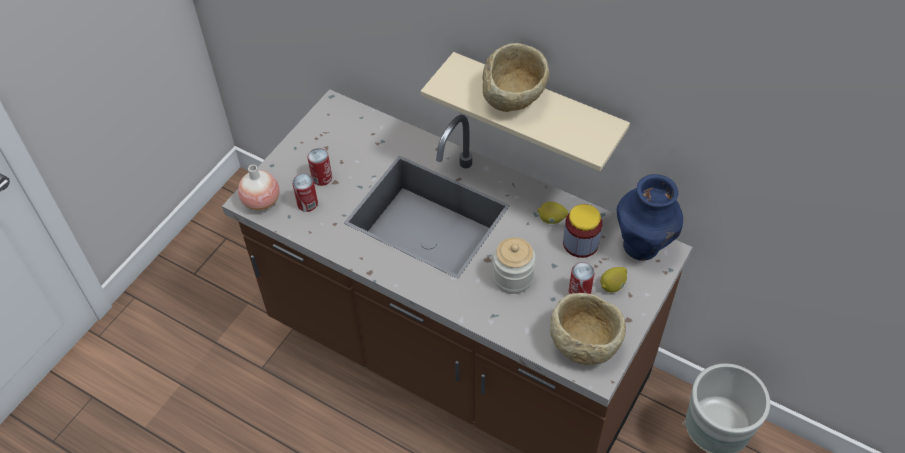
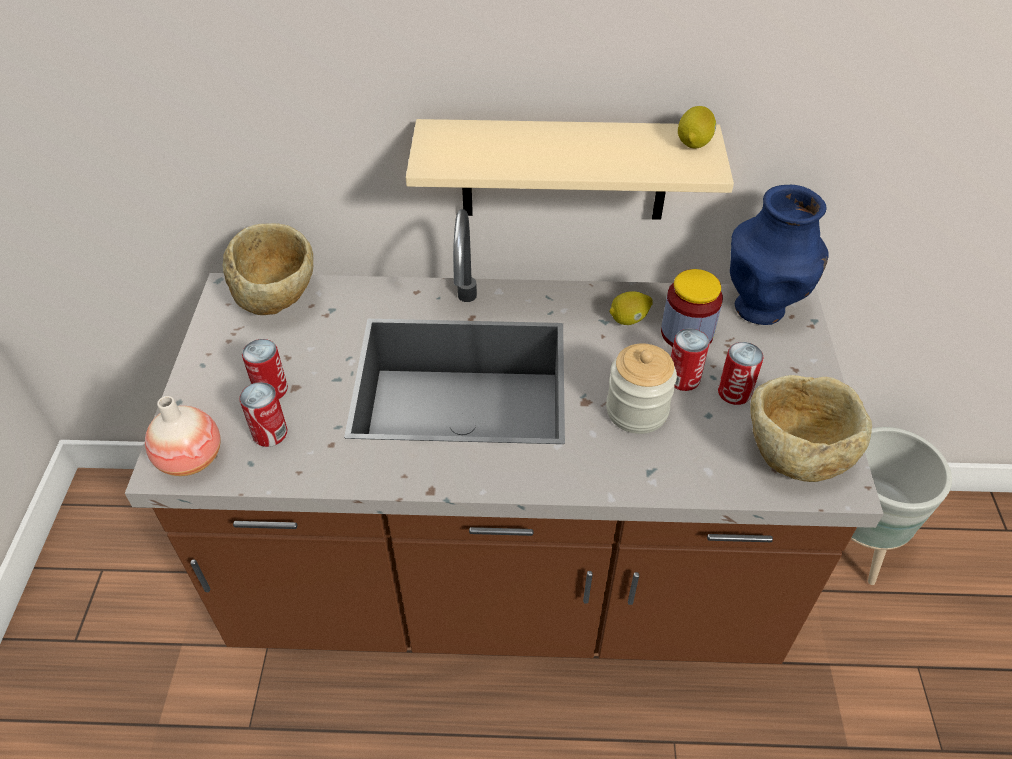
camera: 30 degrees left, 5 degrees down
beige bowl [482,43,549,112] -> beige bowl moved to [223,223,313,315]
lemon [601,267,627,293] -> lemon moved to [678,106,716,148]
none -> can [671,328,709,391]

